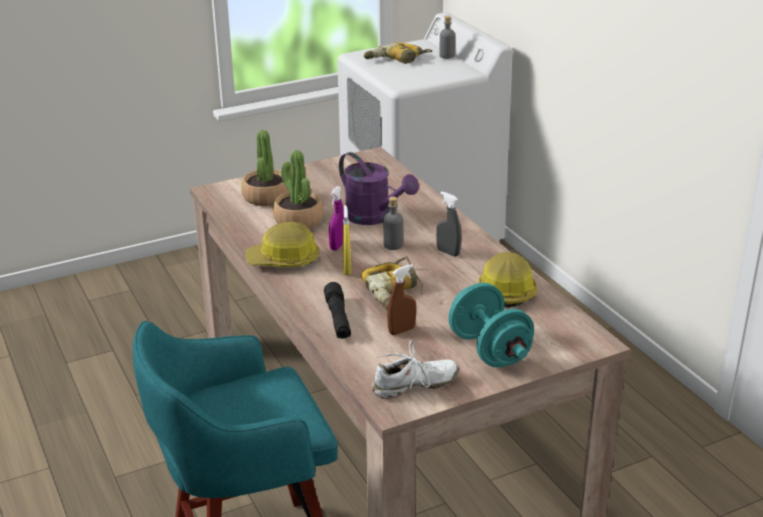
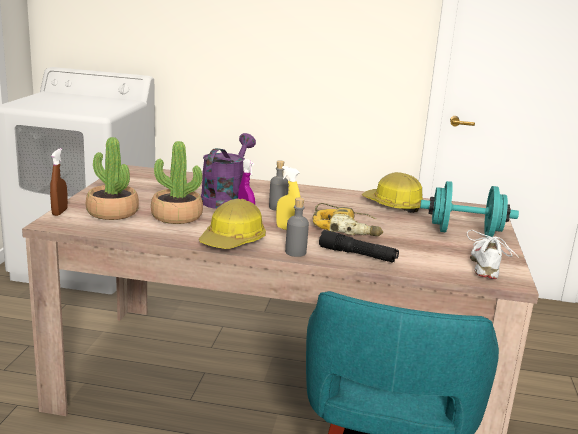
camera: 55 degrees left, 10 degrees down
purple watering can [339,152,419,225] -> purple watering can turned 60 degrees counterclockwise [201,133,256,209]
power drill [364,42,432,64] -> none
brown spray bottle [387,264,417,335] -> brown spray bottle moved to [50,148,68,216]
grey spray bottle [436,191,461,257] -> none
grey bottle [440,16,455,59] -> grey bottle moved to [285,198,309,257]

